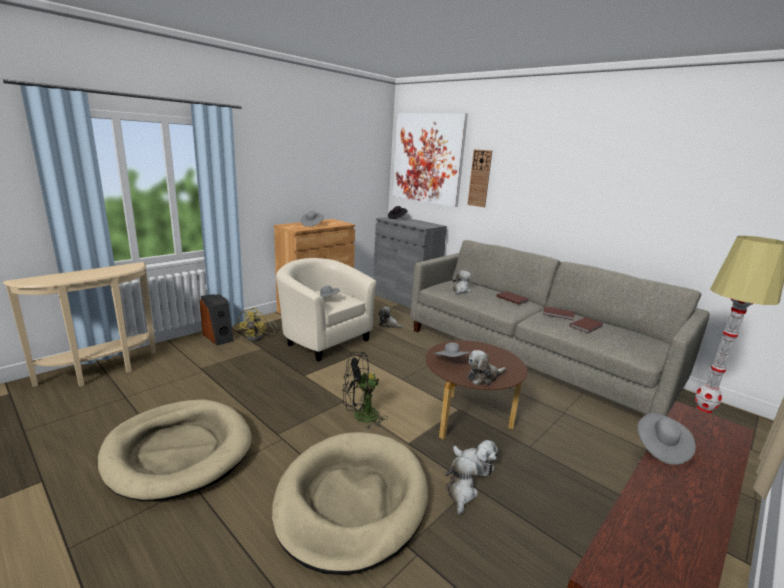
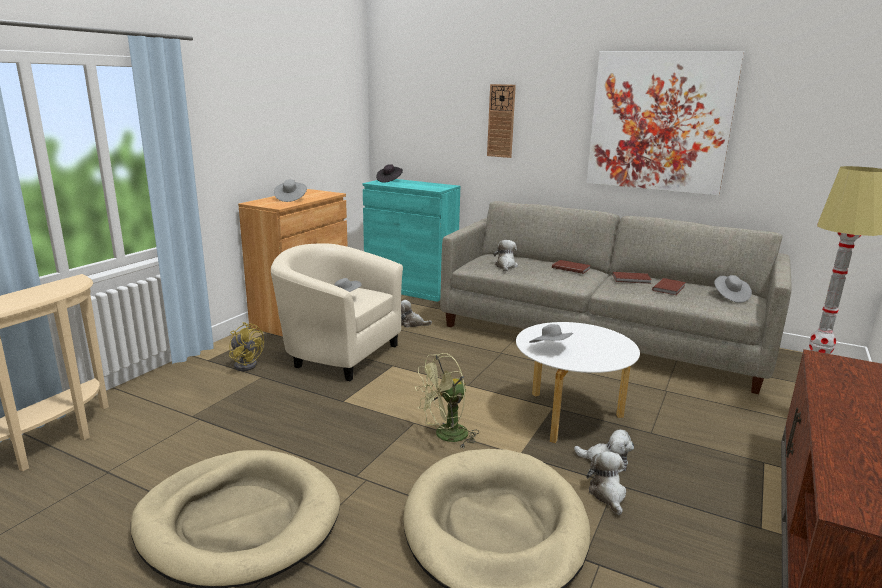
camera: 15 degrees left, 0 degrees up
speaker [200,294,234,346] -> none
yellow fan [238,308,278,341] -> yellow fan turned 45 degrees counterclockwise [229,322,264,371]
black fan [343,352,388,429] -> green fan [415,353,479,448]
grey cabinet [373,217,447,308] -> turquoise cabinet [363,179,460,302]
picture [393,113,468,207] -> picture moved to [586,51,744,196]
brown coffee table [426,340,527,439] -> white coffee table [516,322,640,443]
plush toy [467,350,506,385] -> none
grey hat [638,413,696,465] -> grey hat moved to [714,275,752,303]

